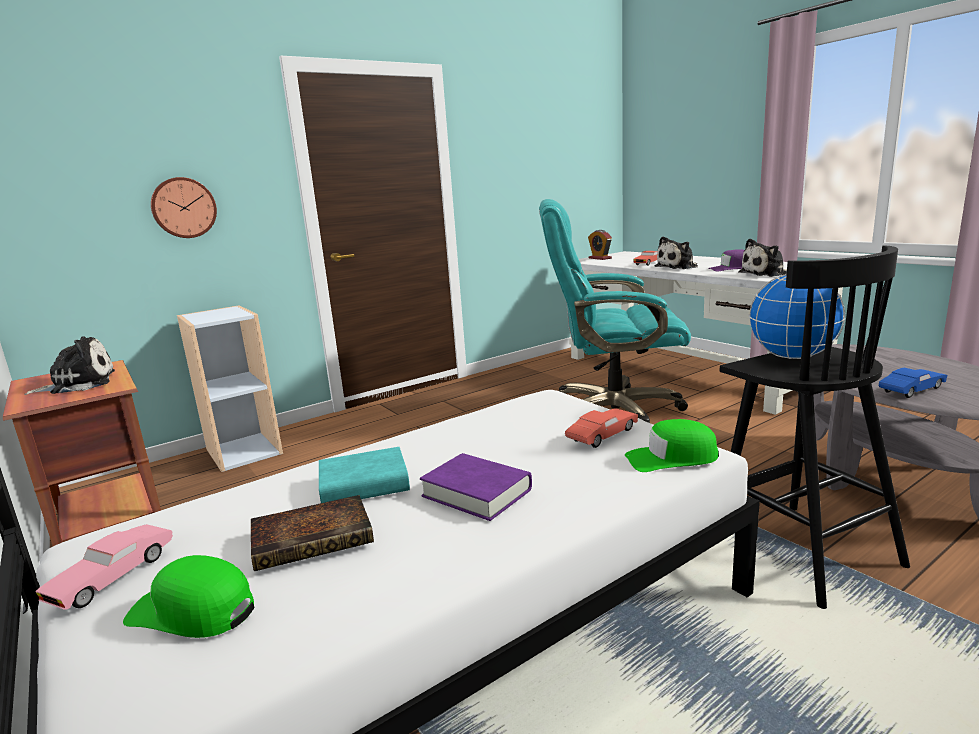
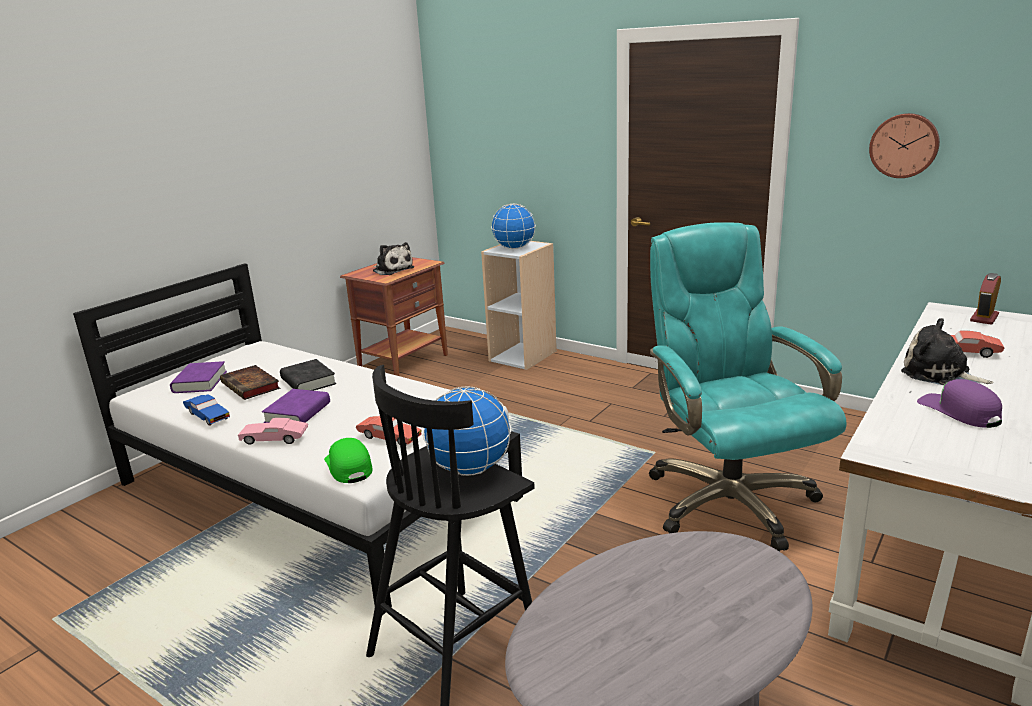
camera: 70 degrees right, 5 degrees up
pink toy car [35,524,173,609] -> pink toy car moved to [238,418,308,445]
green cap [123,555,254,638] -> purple book [170,361,227,393]
wall clock [151,177,217,238] -> wall clock moved to [869,113,940,178]
turquoise book [319,447,410,503] -> black book [280,359,336,391]
plush toy [738,239,787,277] -> none
blue toy car [879,368,947,398] -> blue toy car moved to [183,394,230,426]
none -> globe [491,204,536,249]

